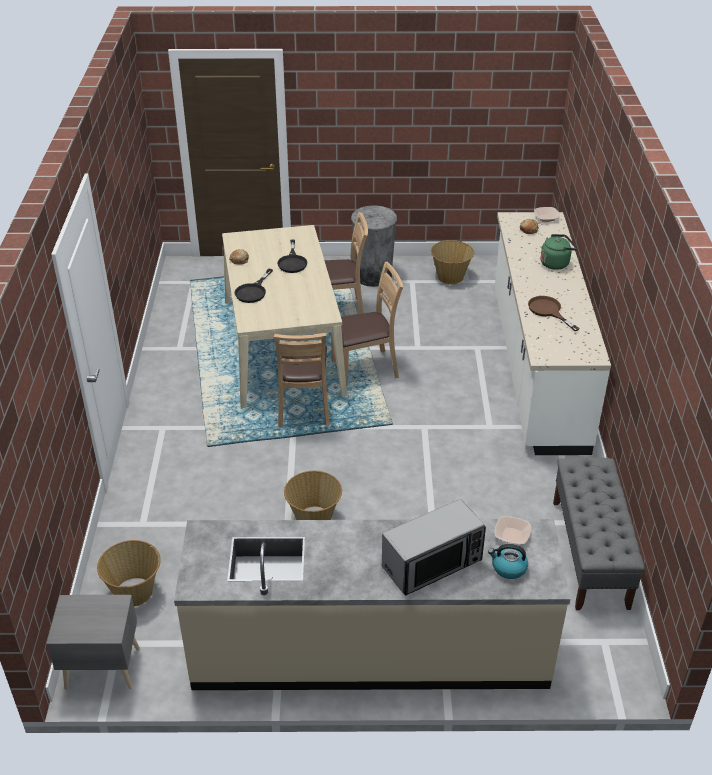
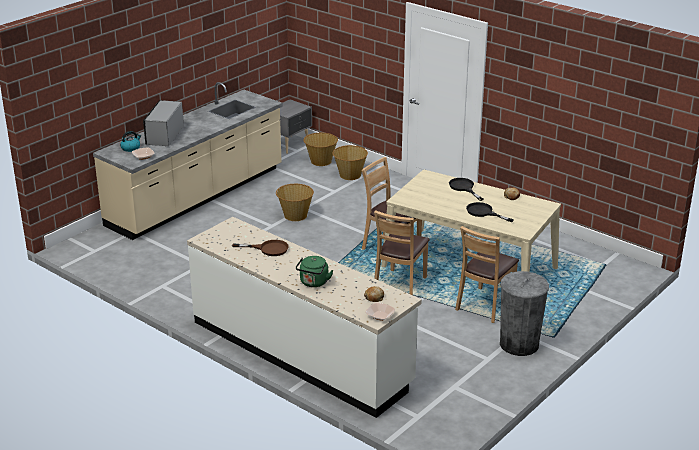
camera: 130 degrees right, 10 degrees down
basket [431,240,474,284] -> basket moved to [332,145,368,180]
grey bench [553,457,645,610] -> none

